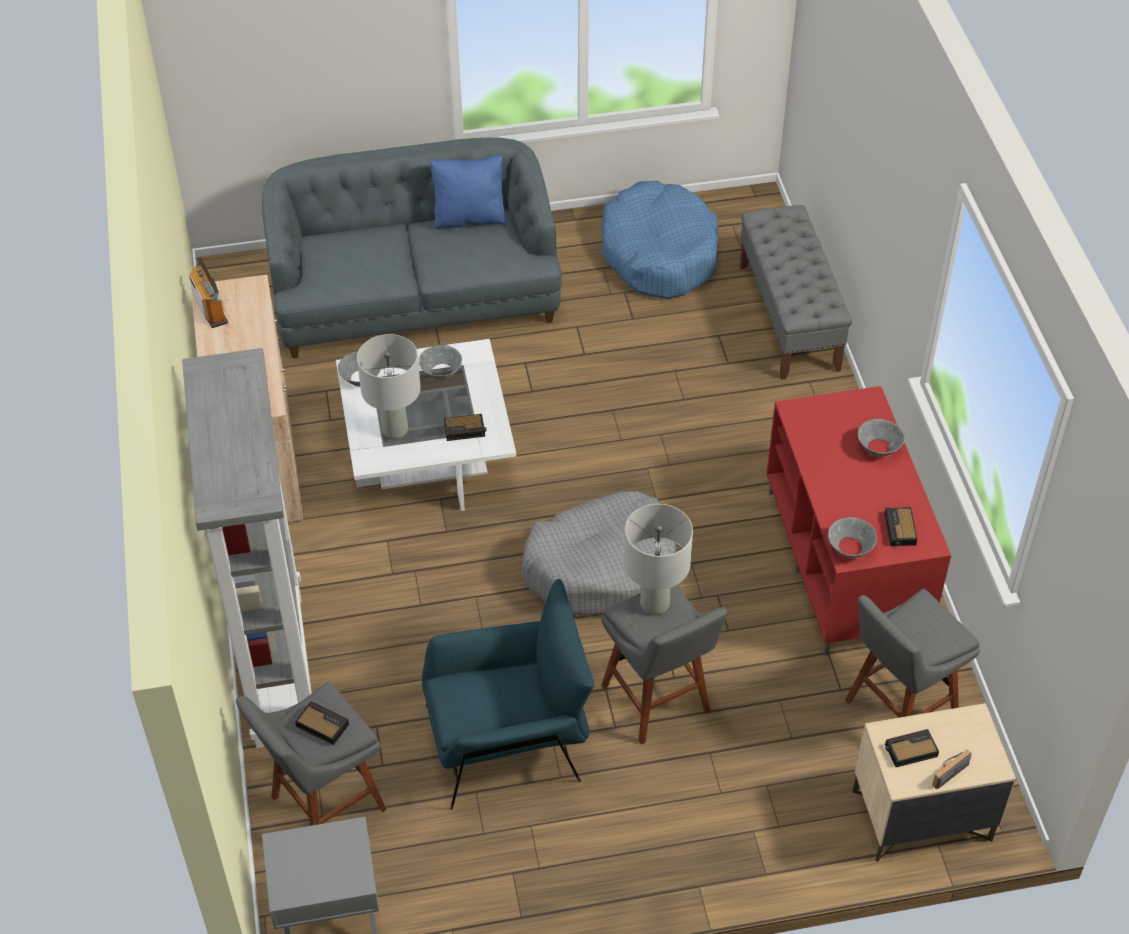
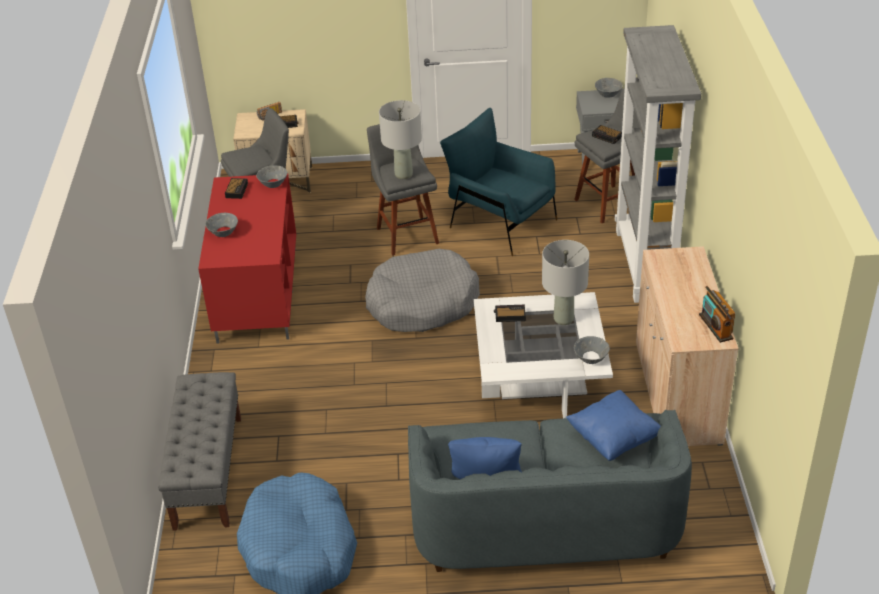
camera: 170 degrees left, 10 degrees down
grey bowl [419,345,462,380] -> grey bowl moved to [595,78,623,98]
blue armchair [422,579,594,810] -> blue armchair turned 45 degrees clockwise [440,108,557,256]
none -> blue pillow [566,390,661,461]

